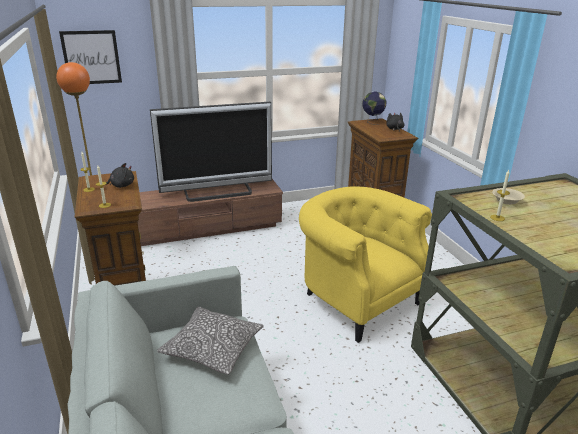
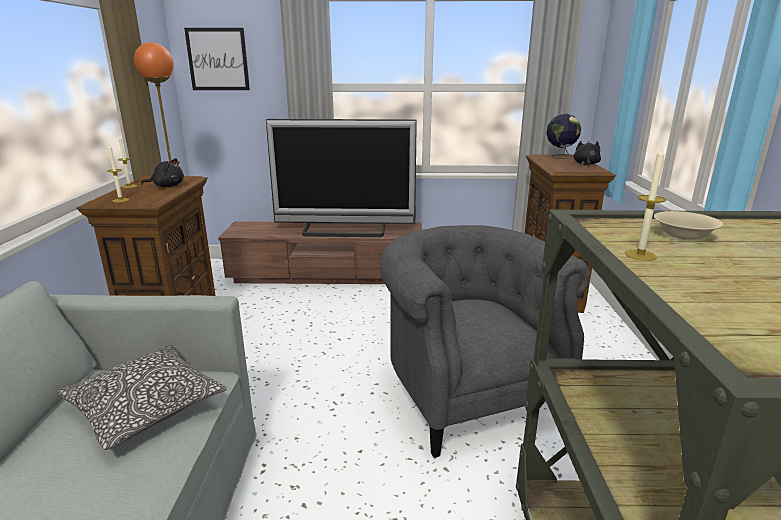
camera: 20 degrees right, 5 degrees down
yellow armchair [299,186,432,343] -> grey armchair [380,225,590,458]

